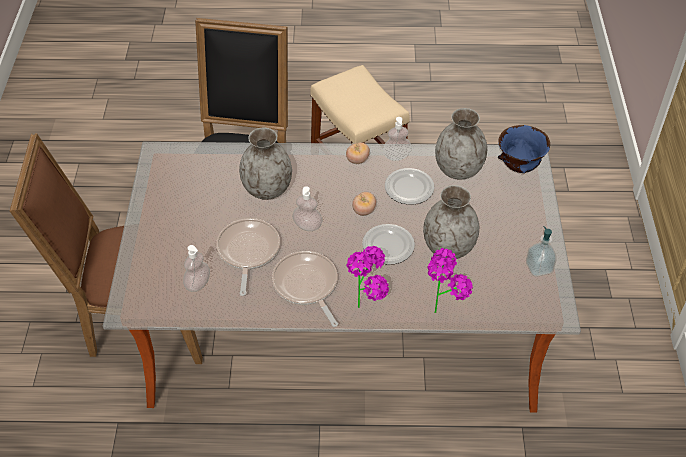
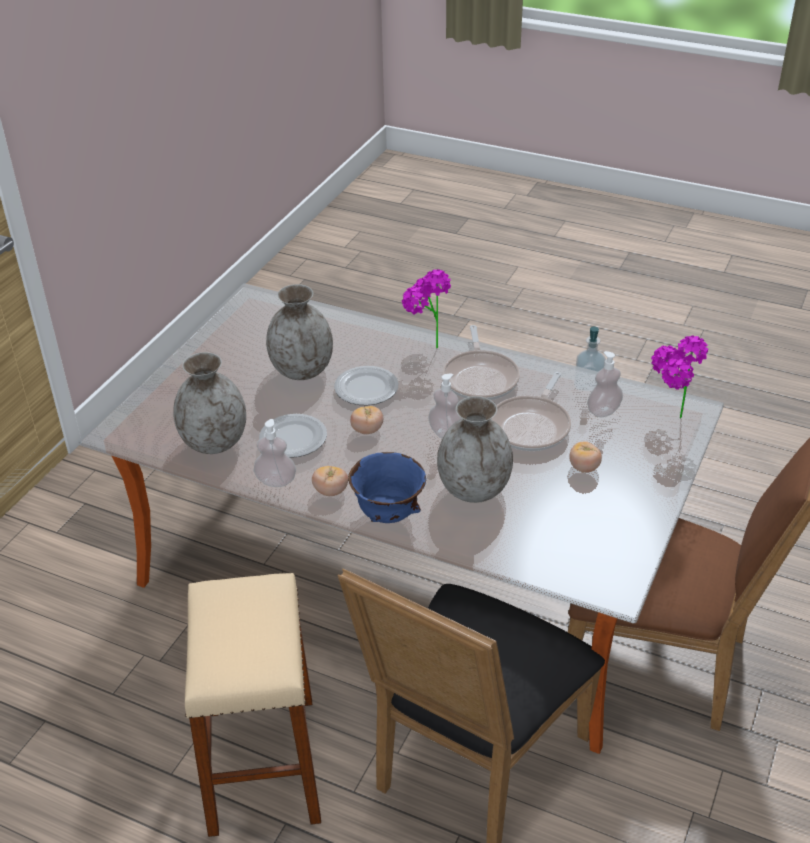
camera: 155 degrees left, 10 degrees down
potted plant [427,248,473,313] -> potted plant moved to [651,335,708,418]
blue bowl [498,125,550,173] -> blue bowl moved to [348,452,426,523]
soap dispenser [526,226,557,277] -> soap dispenser moved to [574,327,606,391]
none -> tomato [569,441,602,473]

